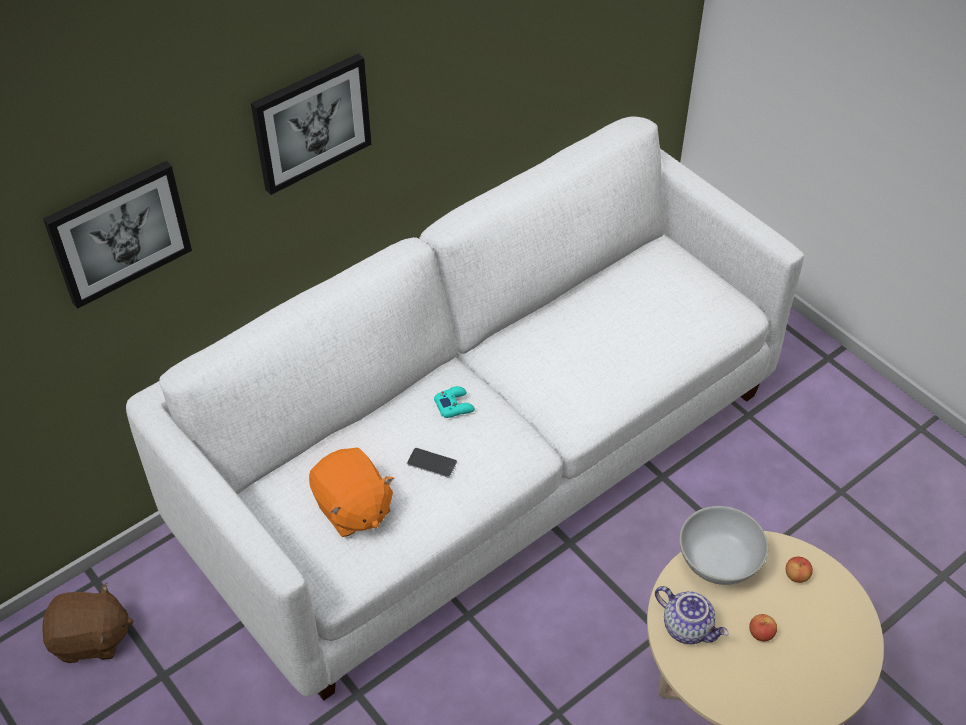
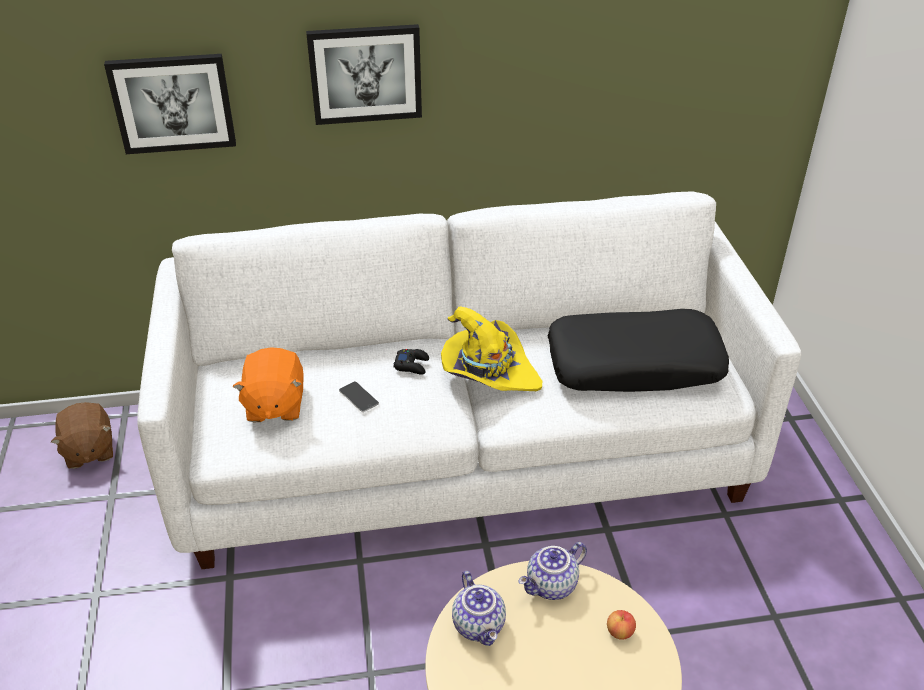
camera: 30 degrees right, 10 degrees down
brown plush toy [42,583,133,663] -> brown plush toy turned 45 degrees clockwise [51,402,113,469]
turquoise game controller [434,386,475,418] -> black game controller [393,349,429,375]
white bowl [679,506,768,585] -> teapot [518,542,587,600]
apple [749,614,777,642] -> none
none -> yellow hat [441,306,542,391]
none -> black pillow [548,309,729,392]

